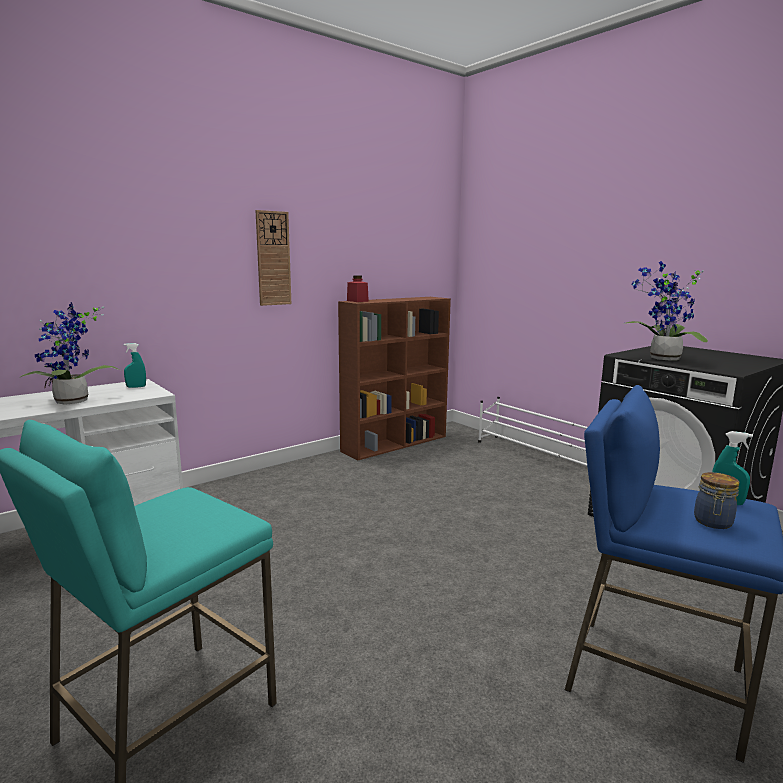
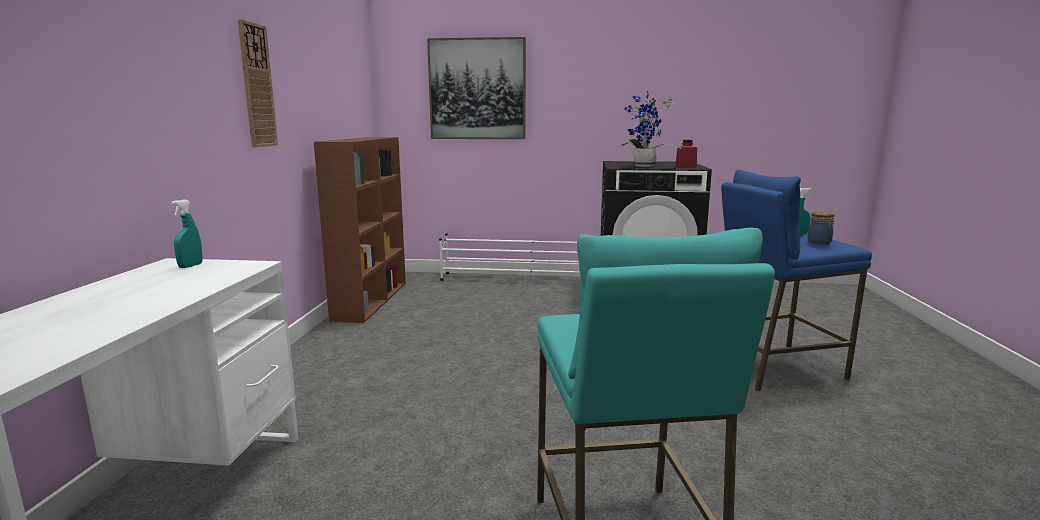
camera: 45 degrees left, 0 degrees up
potted plant [21,302,120,405] -> none
red jar [347,276,369,302] -> red jar moved to [675,140,697,167]
none -> picture [427,37,526,139]

